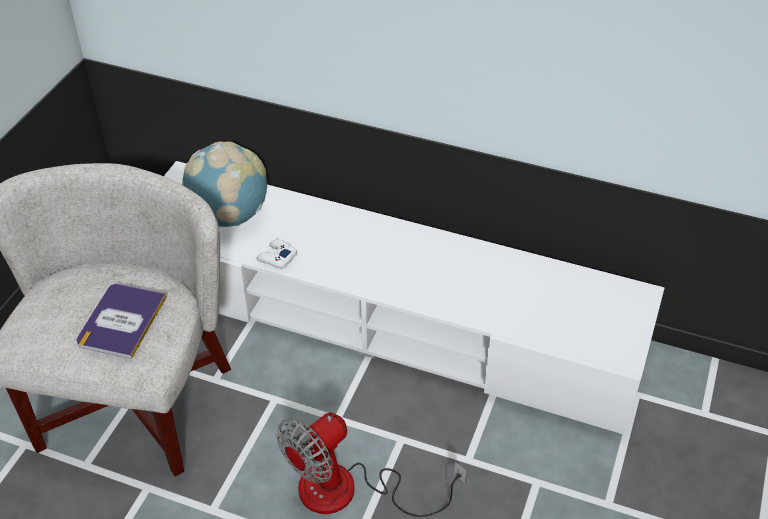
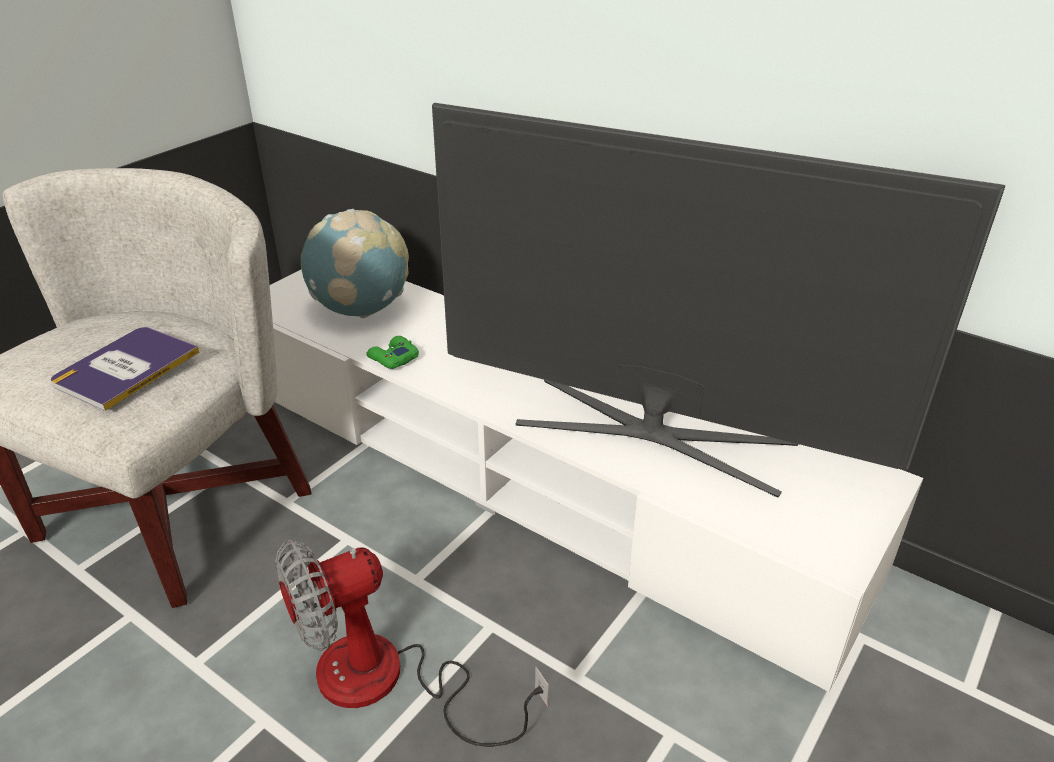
camera: 15 degrees right, 10 degrees down
white game controller [257,239,297,269] -> green game controller [366,336,419,369]
none -> television [432,103,1005,497]

